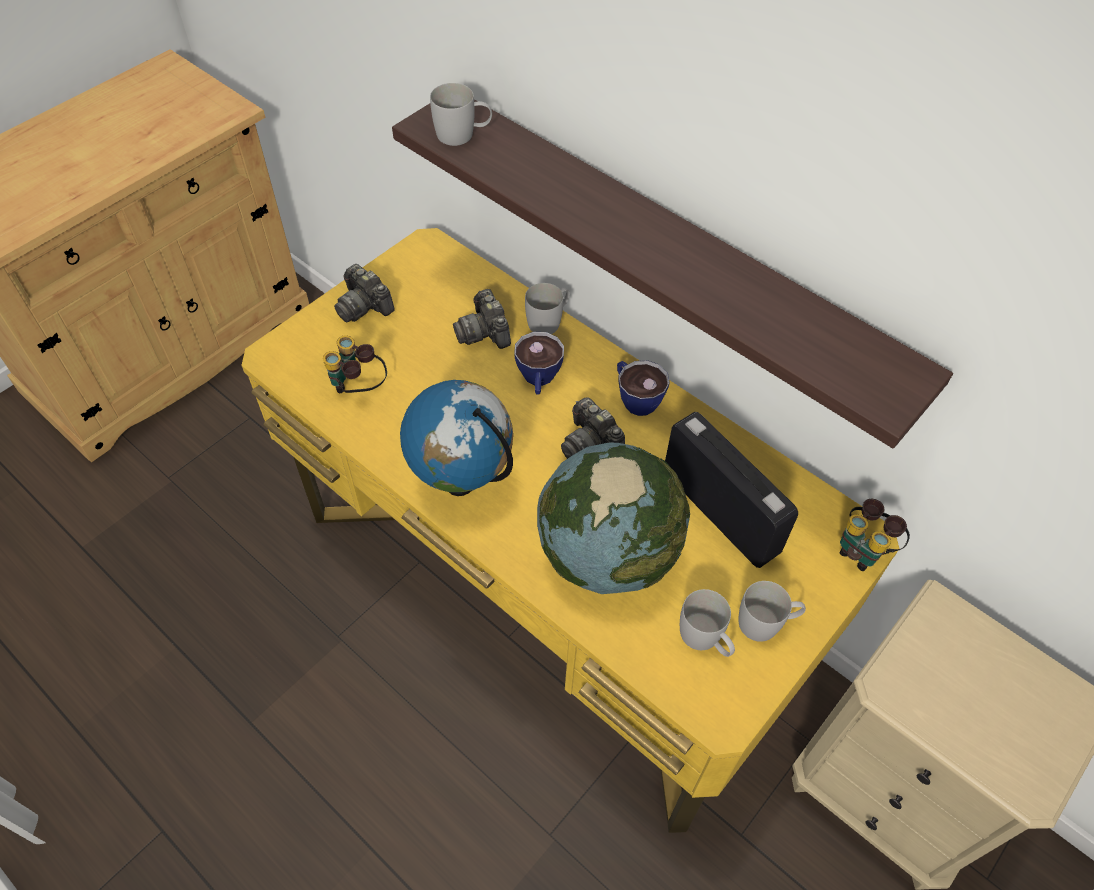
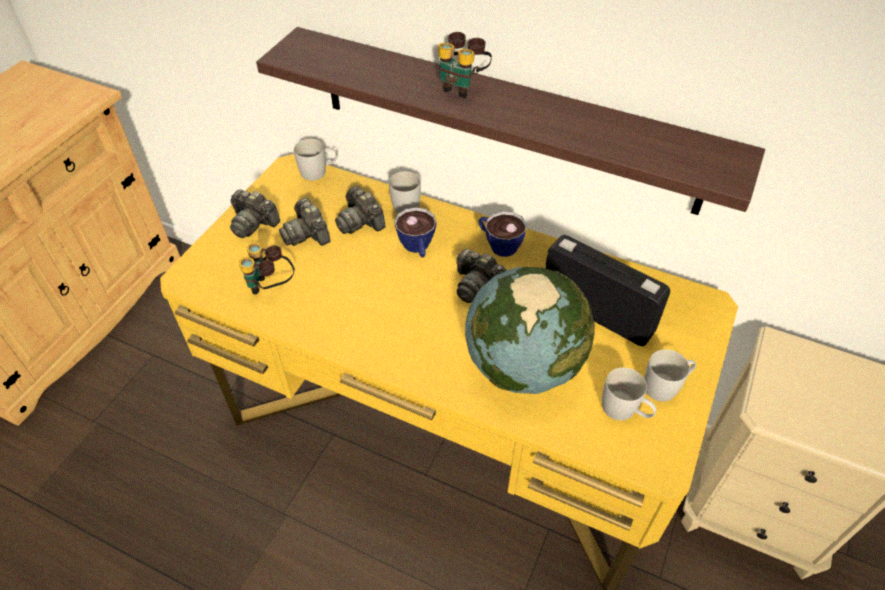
camera: 15 degrees left, 5 degrees down
globe [400,380,513,496] -> none
white mug [430,83,492,146] -> white mug moved to [294,139,337,181]
binoculars [839,499,910,571] -> binoculars moved to [438,32,492,98]
none -> camera [279,198,331,246]

